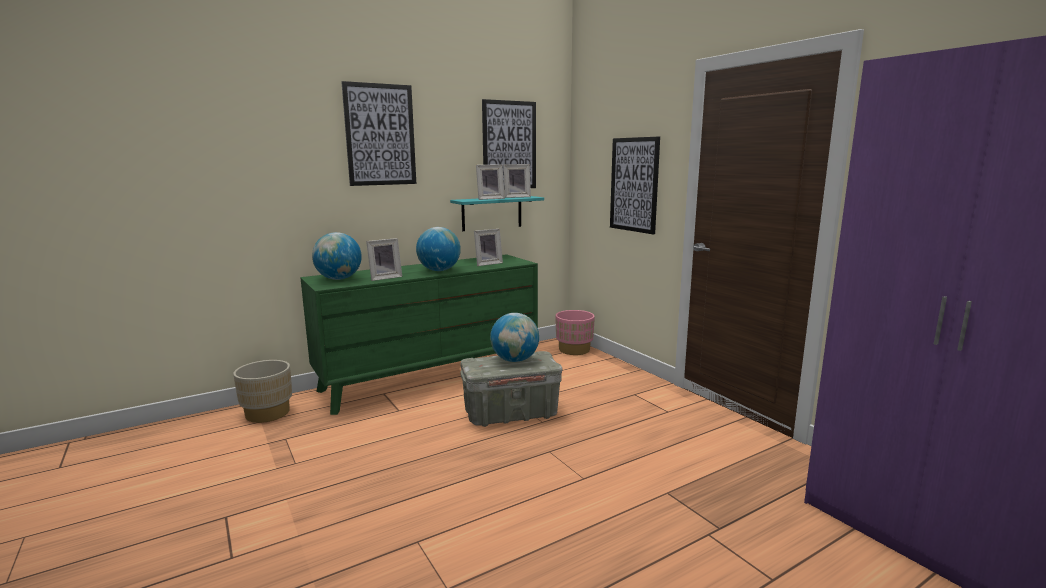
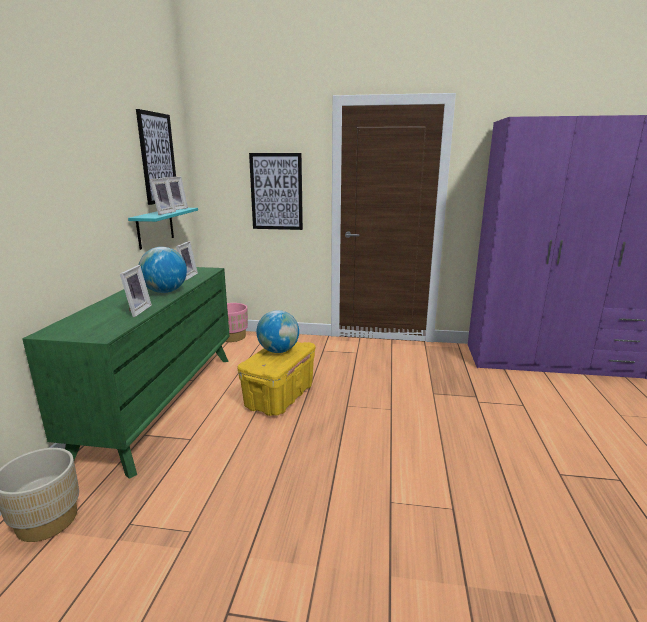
camera: 50 degrees left, 5 degrees up
globe [312,232,362,280] -> none
picture [341,81,416,186] -> none
grey storage box [460,351,562,427] -> yellow storage box [237,342,316,416]

